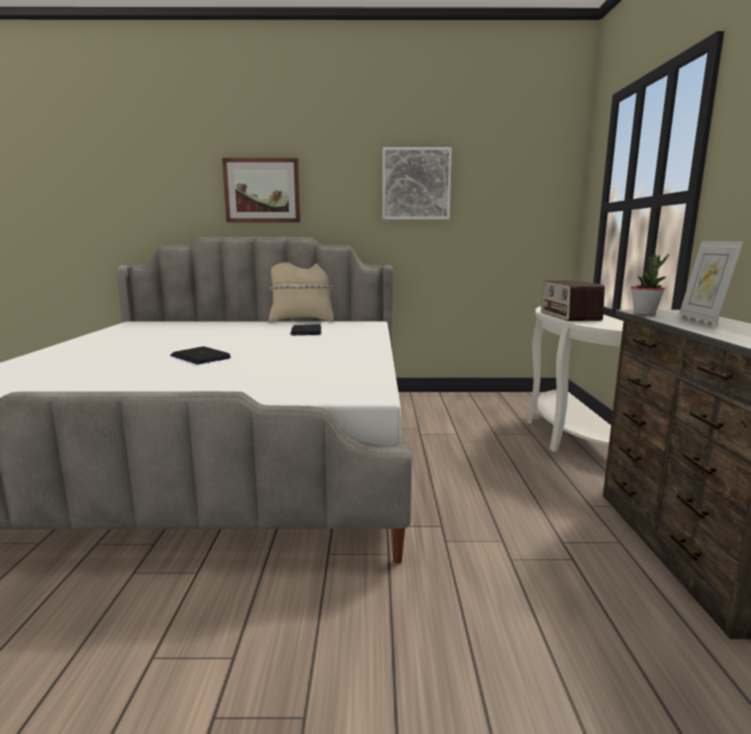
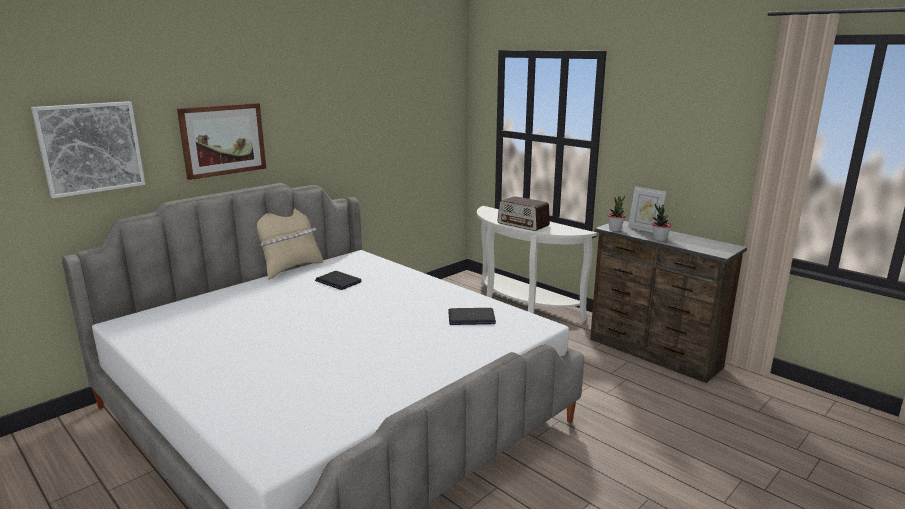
camera: 45 degrees left, 5 degrees up
laptop [170,346,231,365] -> laptop moved to [448,308,496,325]
picture [382,147,452,220] -> picture moved to [31,101,145,198]
none -> potted plant [652,204,672,241]

